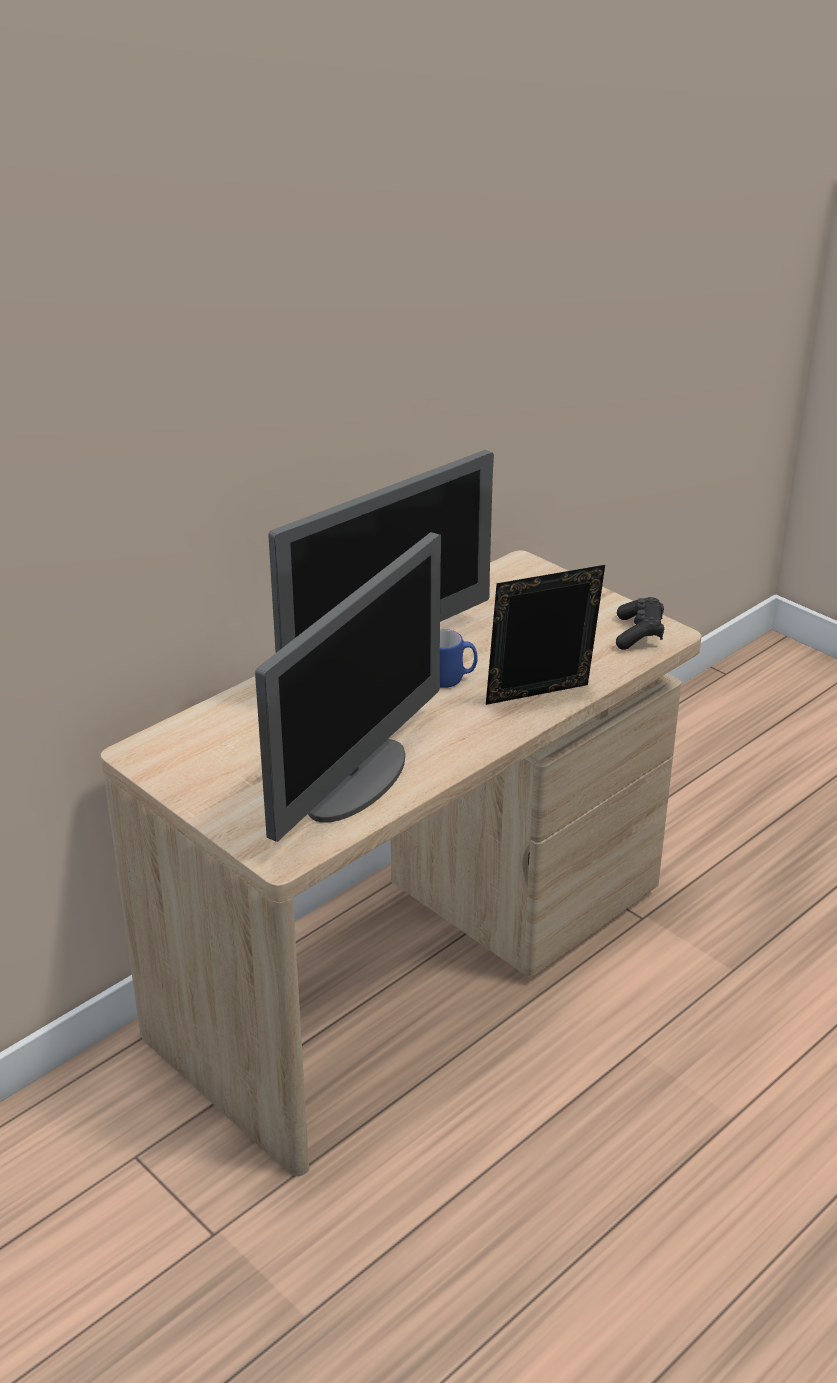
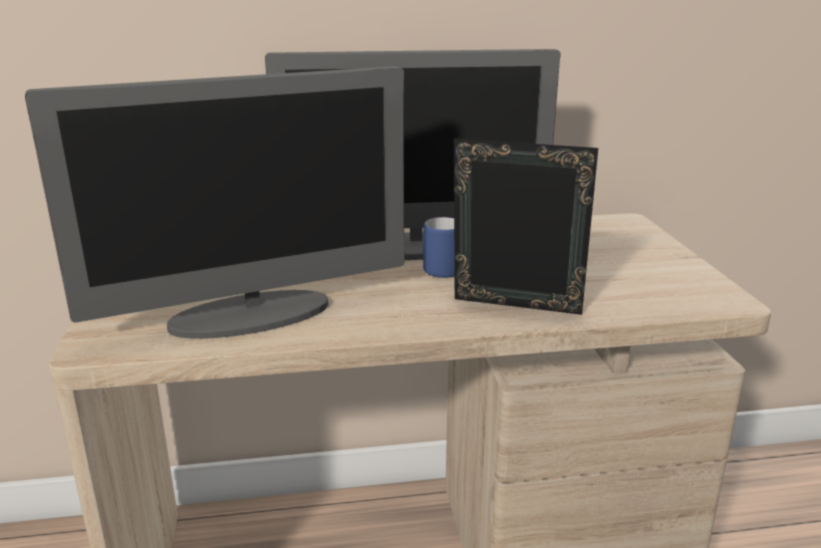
camera: 35 degrees right, 10 degrees down
black game controller [616,597,664,650] -> none

